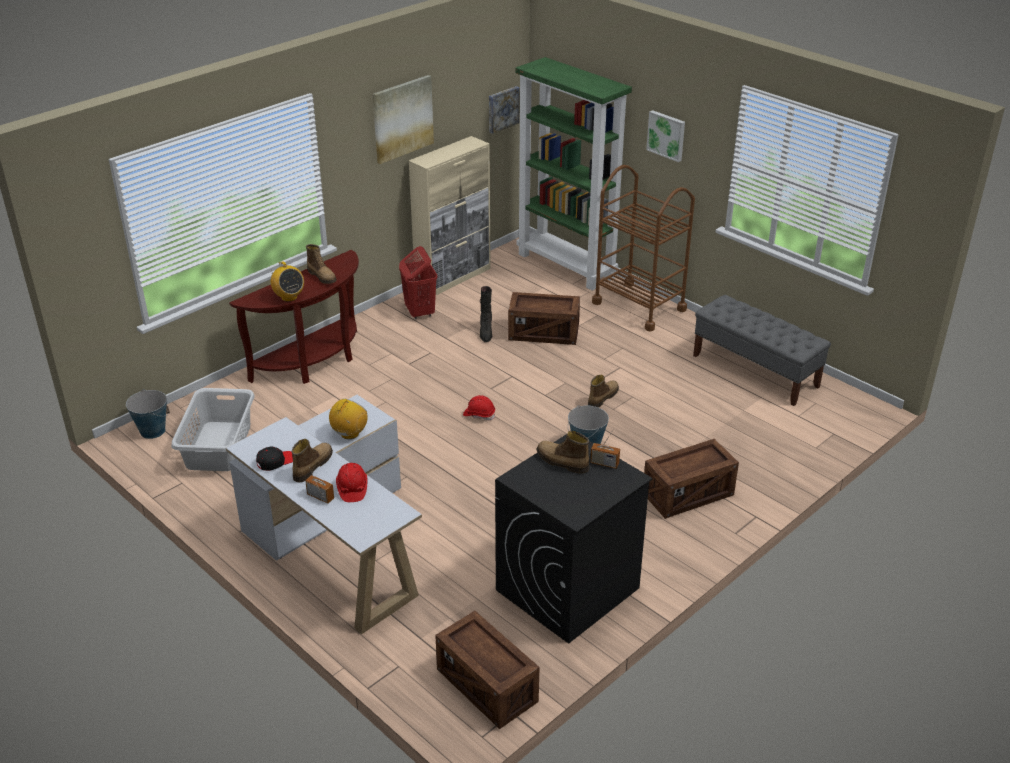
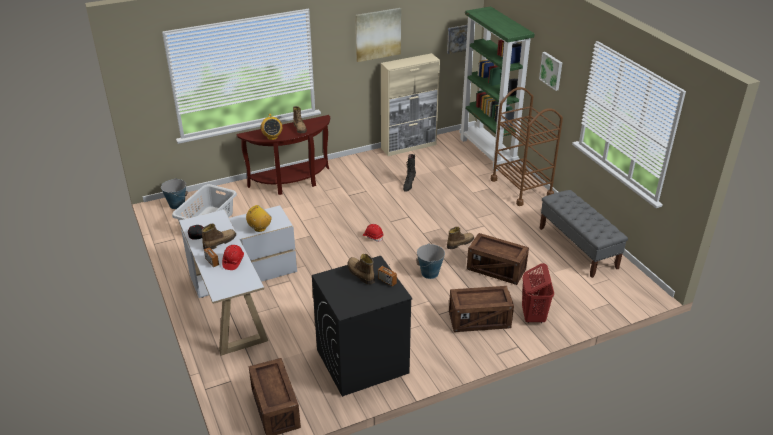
camera: 20 degrees right, 0 degrees up
red laundry basket [399,246,438,319] -> red laundry basket moved to [522,263,554,323]
crate [508,292,580,345] -> crate moved to [467,233,529,285]

